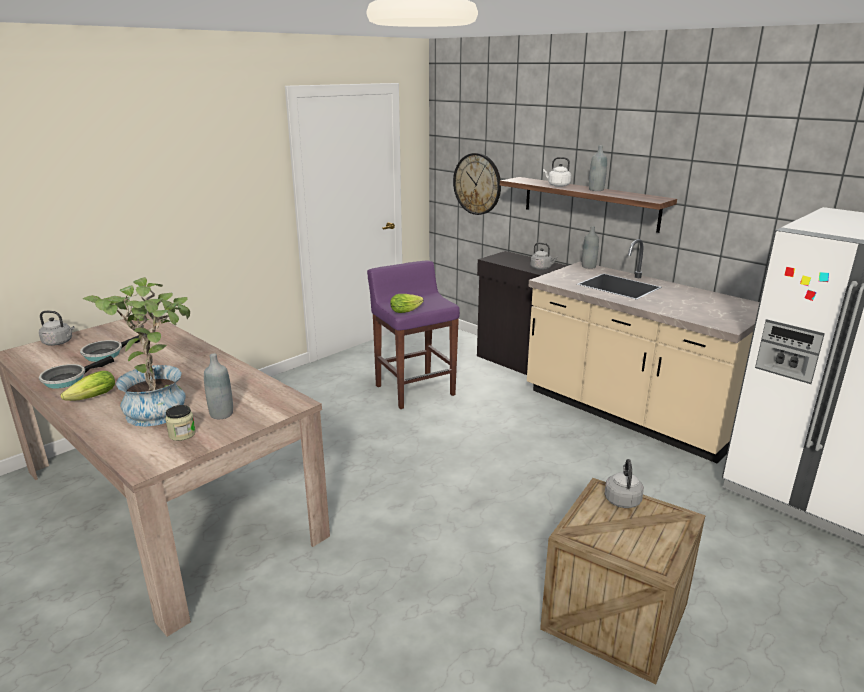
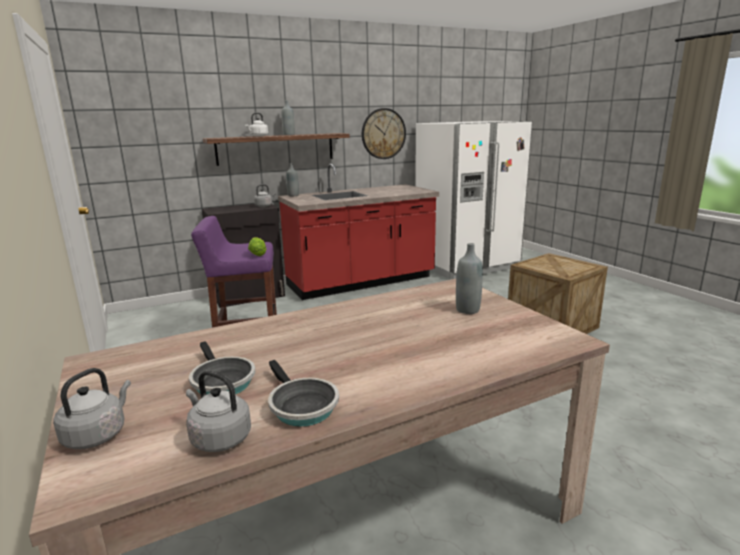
camera: 70 degrees left, 5 degrees down
lettuce [61,371,115,401] -> none
potted plant [83,277,190,427] -> none
jar [165,405,196,441] -> none
wall clock [453,153,501,215] -> wall clock moved to [362,108,406,159]
beige counter [527,239,759,464] -> red counter [278,163,439,300]
grey kettle [604,459,644,508] -> grey kettle moved to [186,370,251,452]

